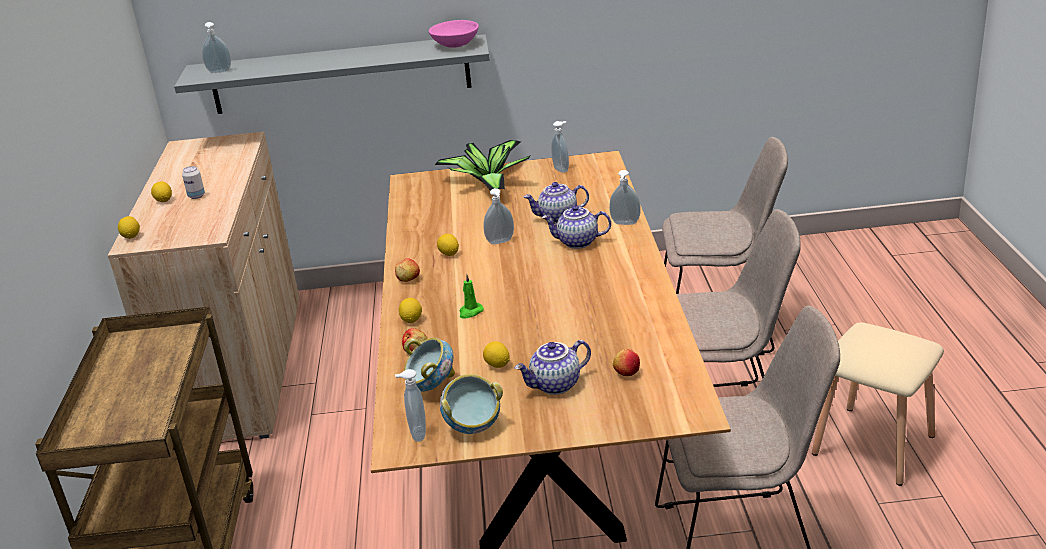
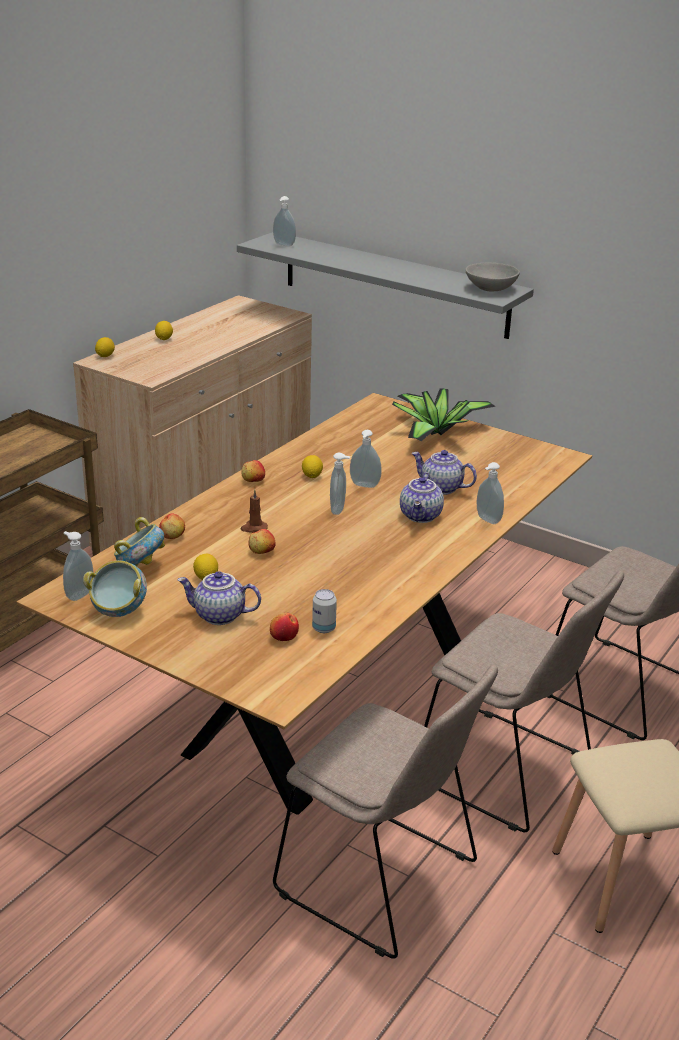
camera: 35 degrees right, 0 degrees up
can [182,166,205,199] -> can moved to [312,589,337,633]
lemon [399,298,422,323] -> none
pink bowl [429,20,479,48] -> grey bowl [465,263,520,291]
green candle [459,274,484,319] -> brown candle [240,489,268,533]
teapot [542,205,611,249] -> teapot turned 120 degrees counterclockwise [400,472,444,523]
soap dispenser [551,121,569,173] -> soap dispenser moved to [330,453,351,515]
none -> apple [248,529,276,554]

